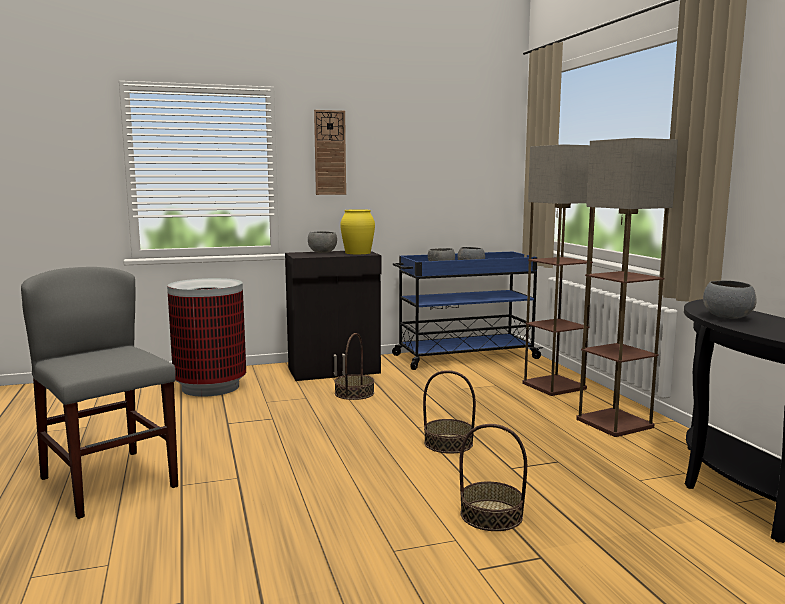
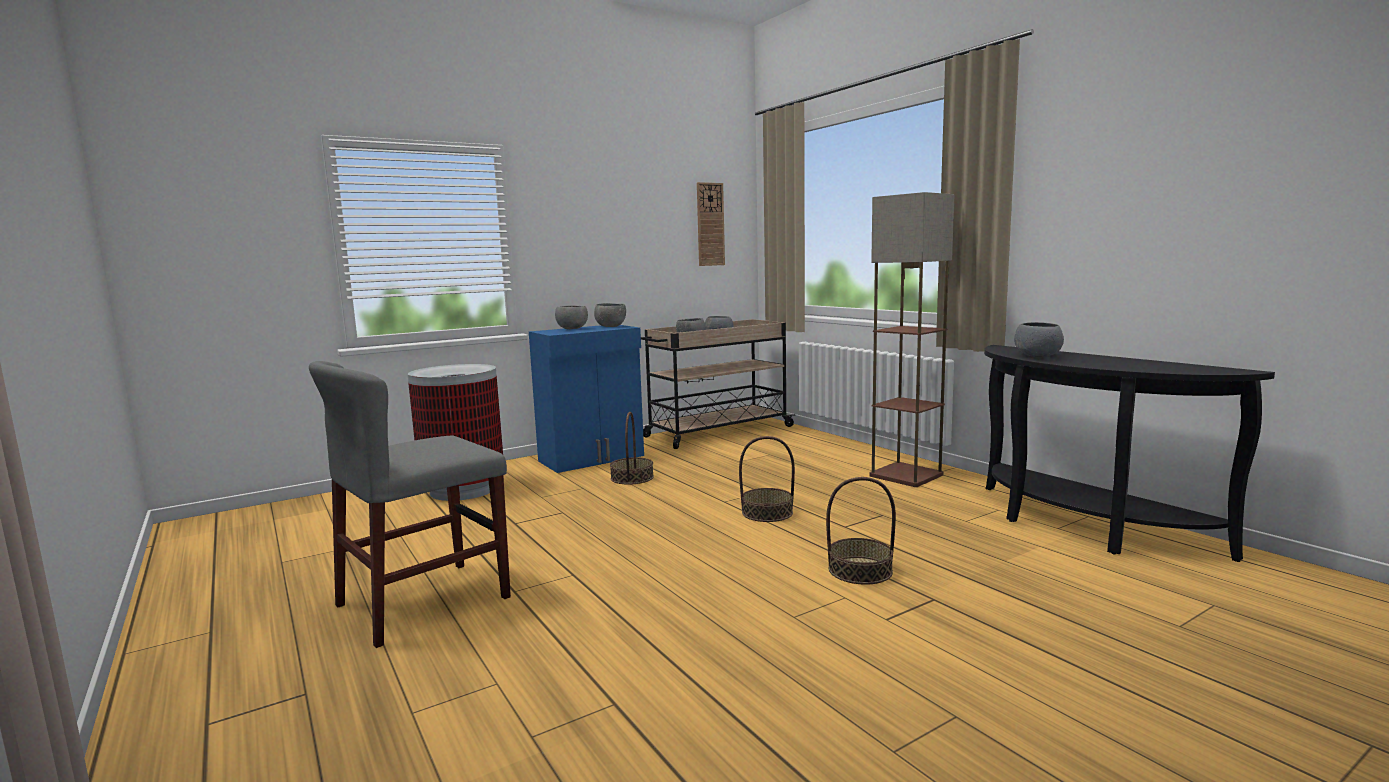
camera: 15 degrees left, 0 degrees up
grey chair [21,267,178,519] -> grey chair turned 75 degrees counterclockwise [309,361,511,648]
black cabinet [285,251,382,381] -> blue cabinet [529,325,644,473]
wall clock [314,110,346,195] -> wall clock moved to [697,182,725,266]
yellow vase [340,209,375,254] -> grey bowl [594,303,626,327]
blue cart [392,252,543,370] -> beige cart [641,319,795,449]
floor lamp [522,144,595,396] -> none

